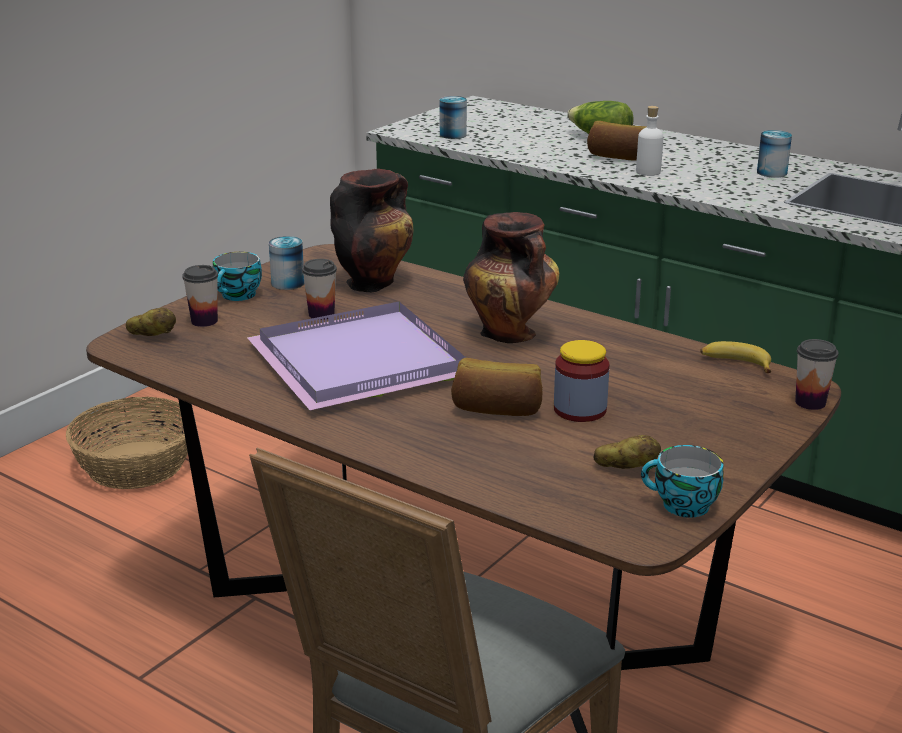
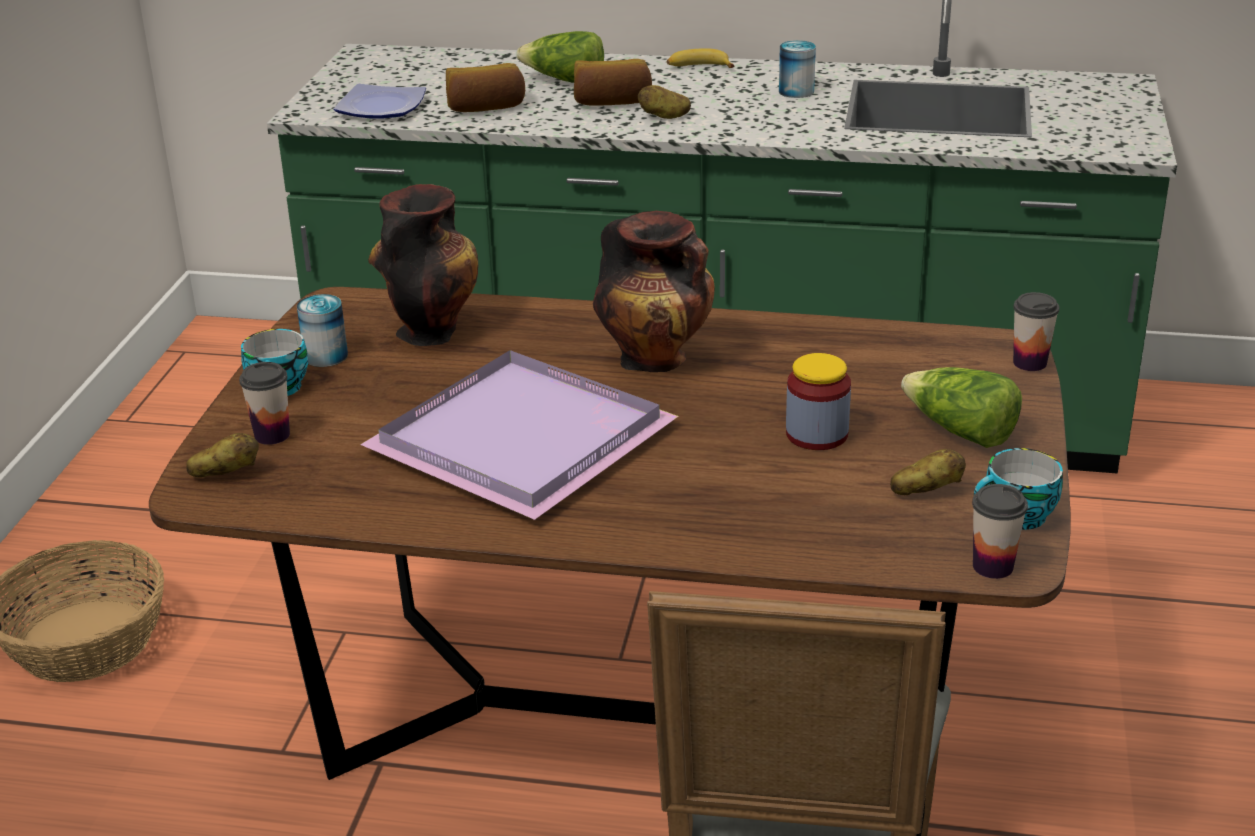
camera: 25 degrees left, 5 degrees up
cup [302,259,337,320] -> cup moved to [972,484,1028,579]
can [440,96,467,139] -> plate [333,84,426,119]
bread [451,358,543,416] -> bread moved to [446,63,525,112]
white bottle [636,106,664,176] -> potato [638,85,691,119]
banana [700,341,771,373] -> banana moved to [667,48,734,68]
none -> lettuce [901,367,1022,448]

